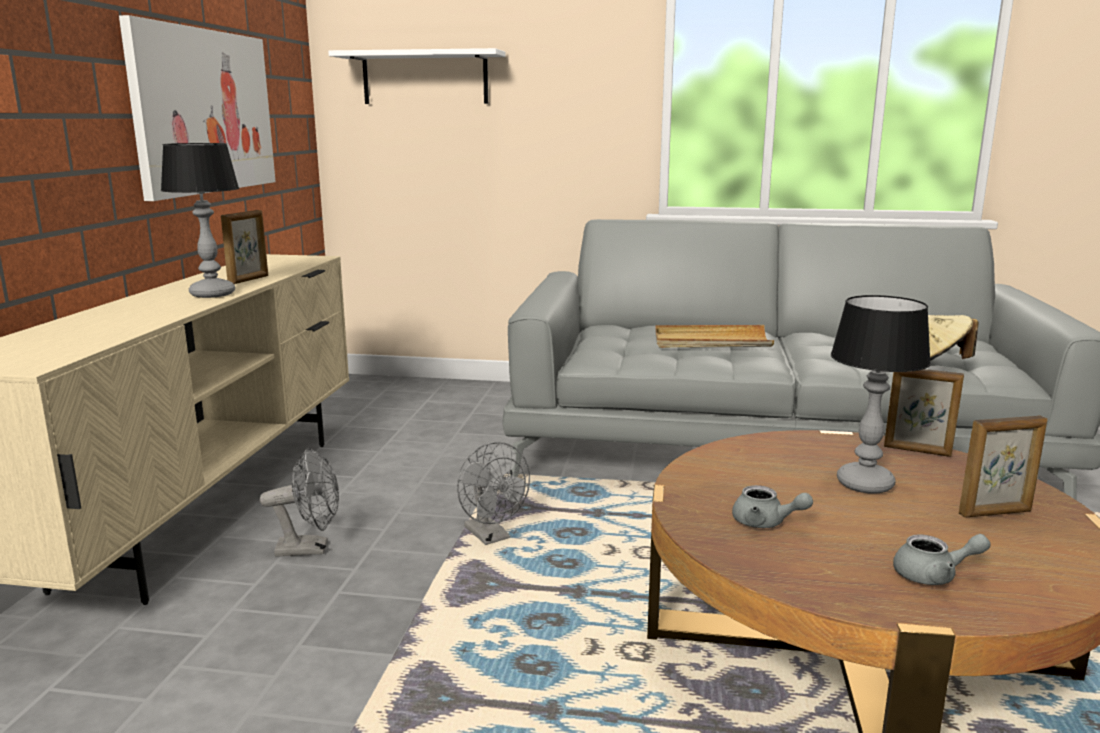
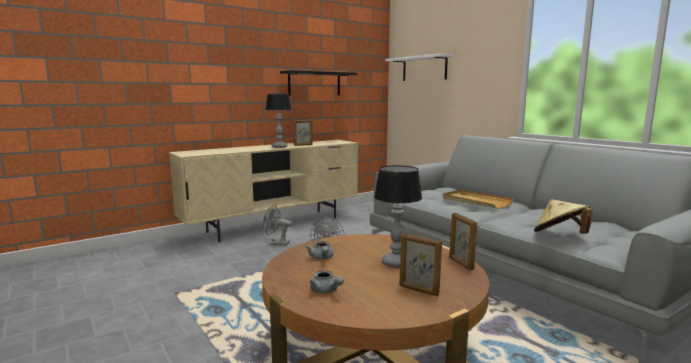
camera: 45 degrees right, 5 degrees down
picture [119,15,276,201] -> black shelf [280,70,357,96]
grey fan [260,448,339,557] -> grey fan turned 150 degrees clockwise [263,205,292,246]

